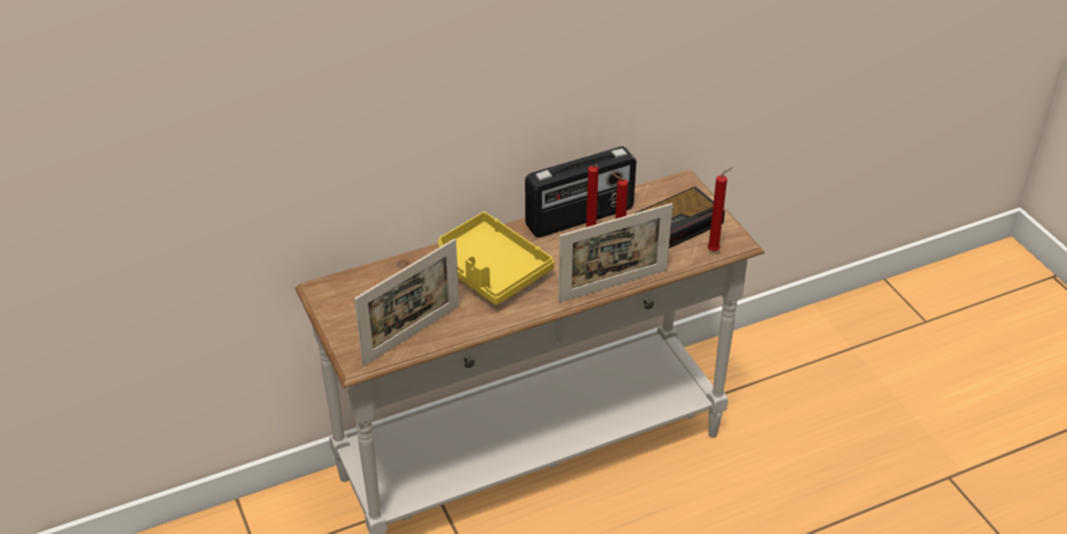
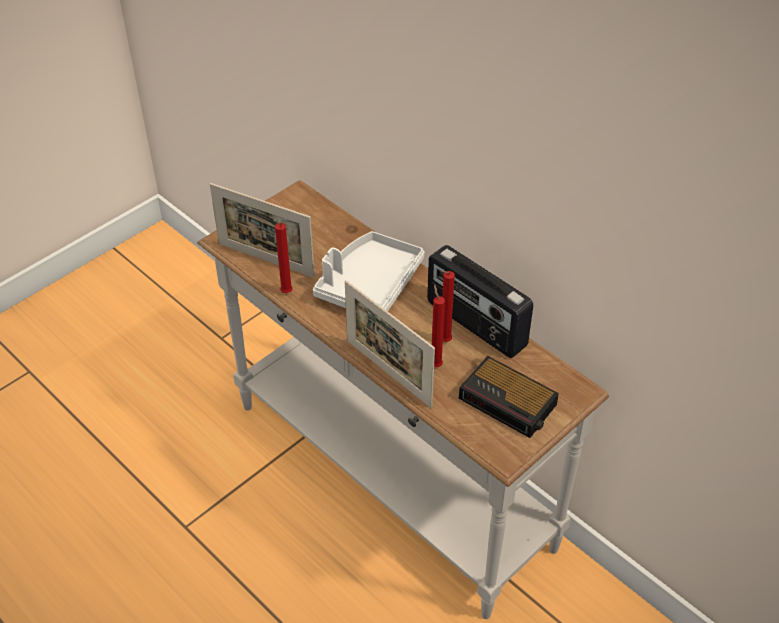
camera: 70 degrees right, 5 degrees up
yellow tray [438,212,554,305] -> white tray [313,231,425,311]
red candle [707,167,733,251] -> red candle moved to [275,222,293,293]

